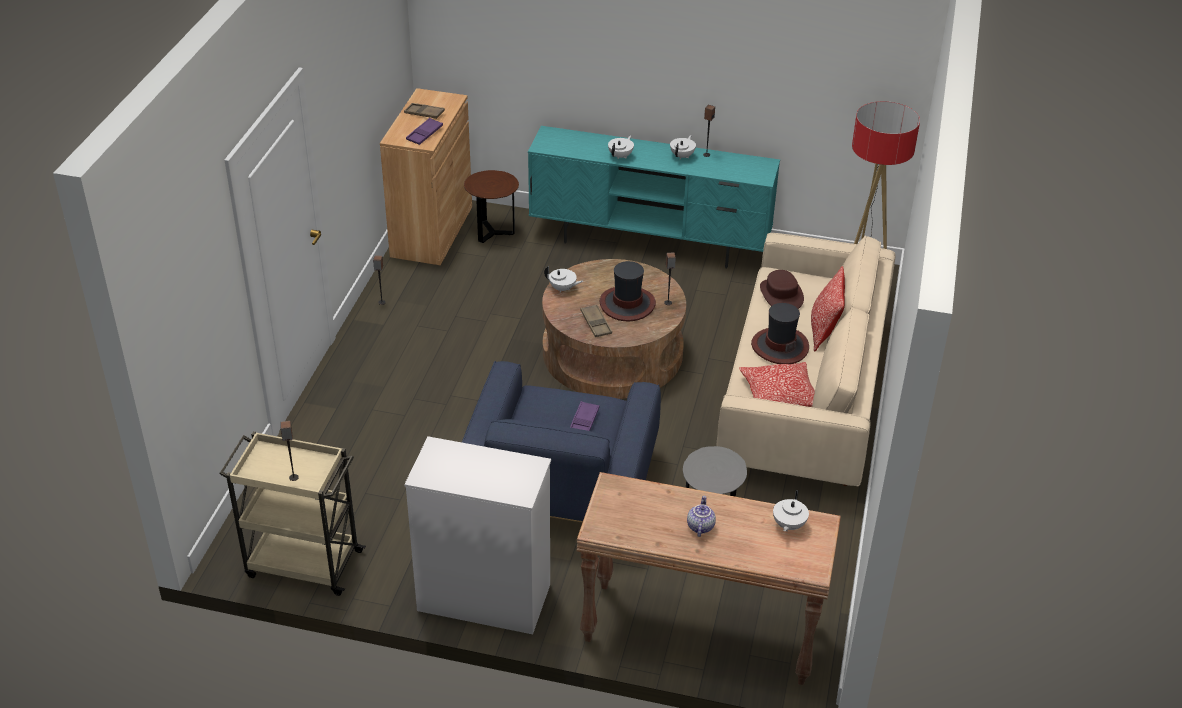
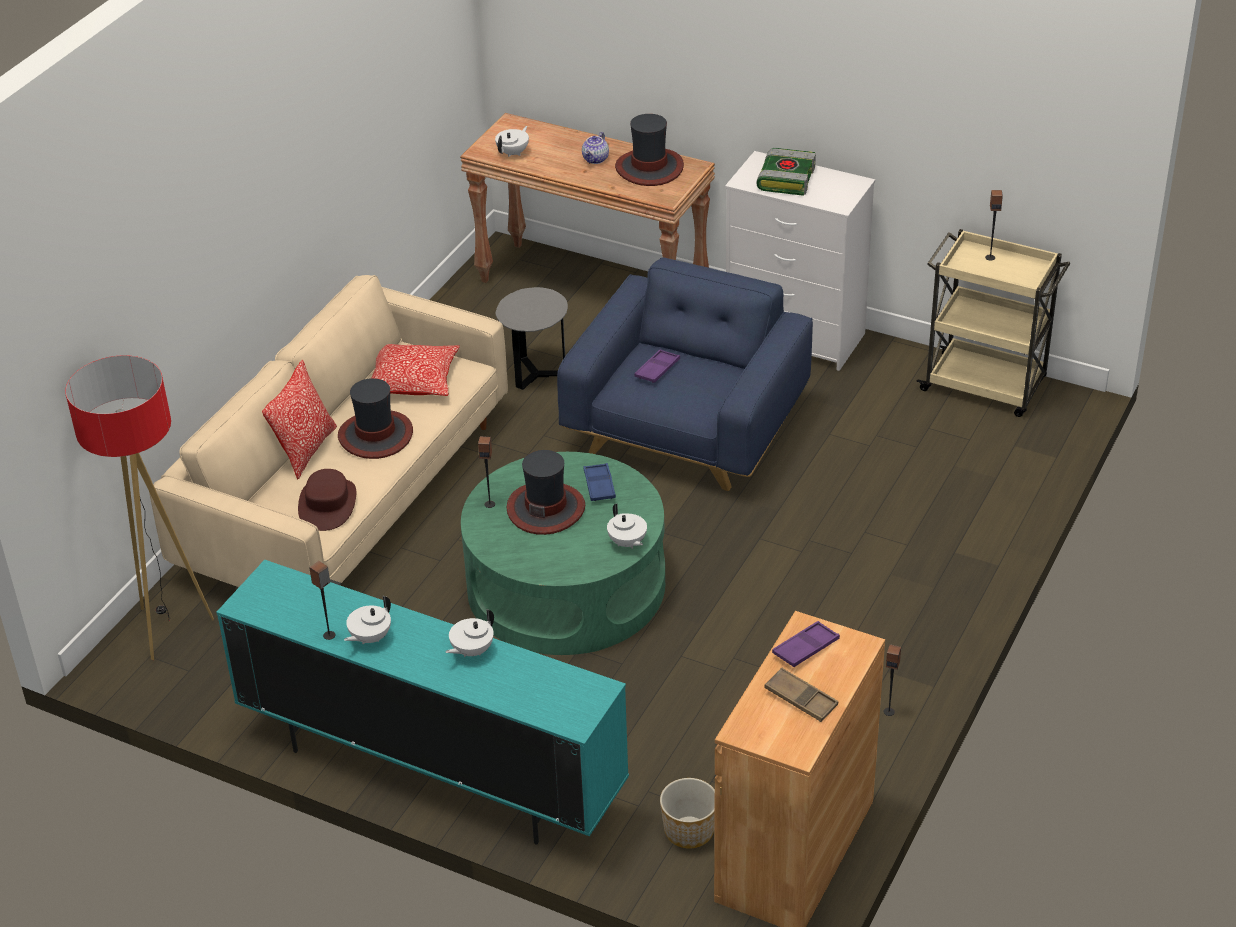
camera: 165 degrees left, 0 degrees up
brown side table [464,170,519,243] -> planter [660,778,715,848]
brown coffee table [542,259,686,399] -> green coffee table [461,452,665,655]
white teapot [544,266,583,293] -> white teapot turned 150 degrees counterclockwise [607,504,647,549]
brown tray [580,305,612,337] -> blue tray [584,463,616,501]
none -> hat [615,114,684,186]
none -> book [756,148,816,196]

